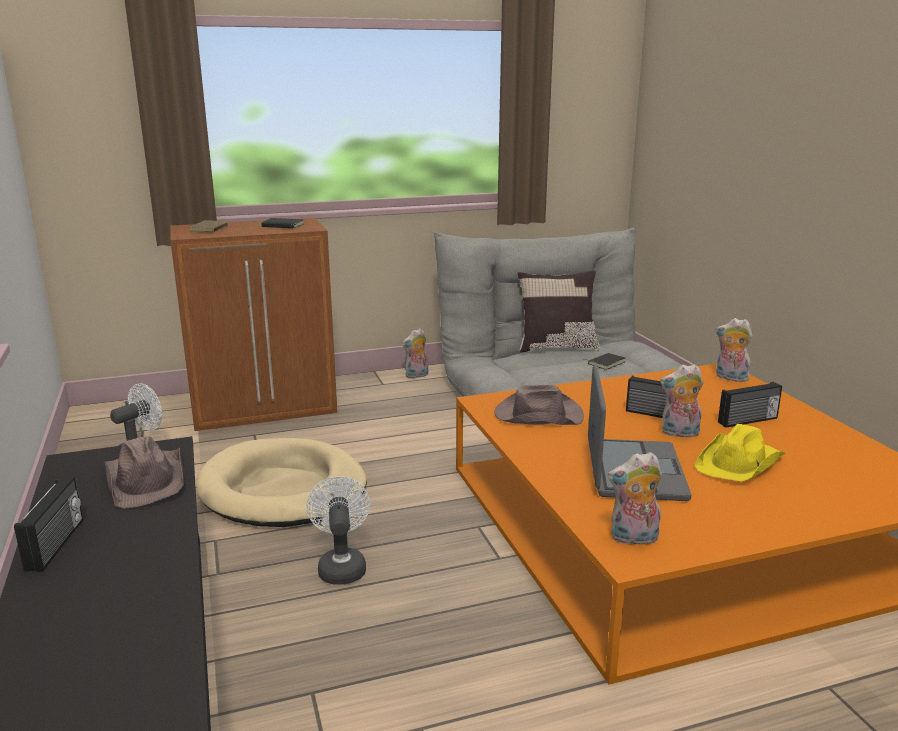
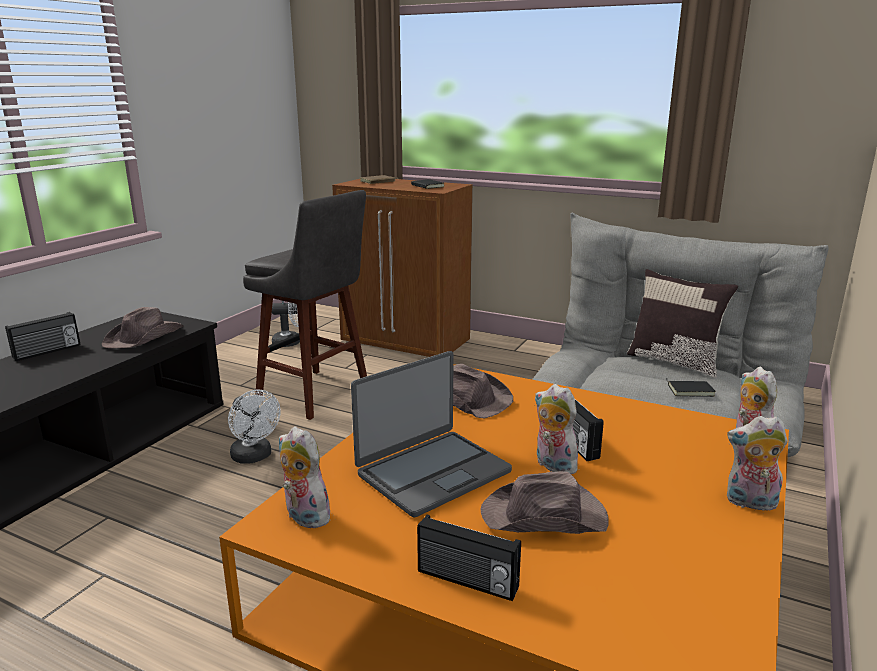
camera: 45 degrees right, 0 degrees up
beige dog bed [196,438,367,527] -> grey stool [243,190,367,420]
white fan [306,476,370,585] -> white fan turned 105 degrees clockwise [228,390,281,464]
plush toy [402,328,428,379] -> plush toy moved to [727,416,788,511]
yellow hat [694,424,785,481] -> brown hat [481,471,609,534]
radio [718,382,782,428] -> radio moved to [417,515,521,601]

